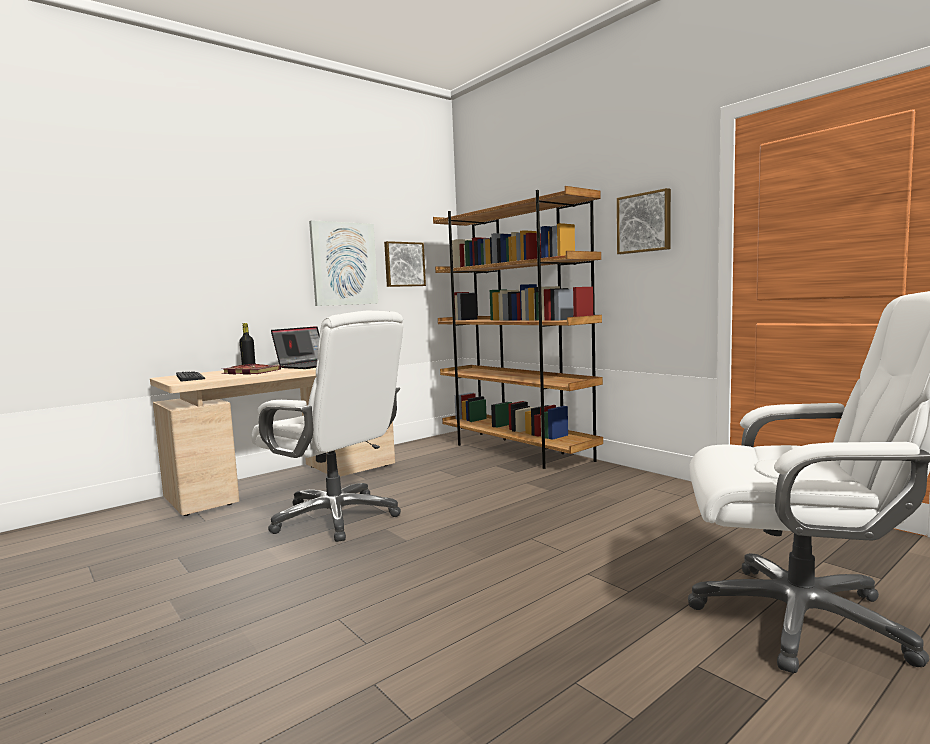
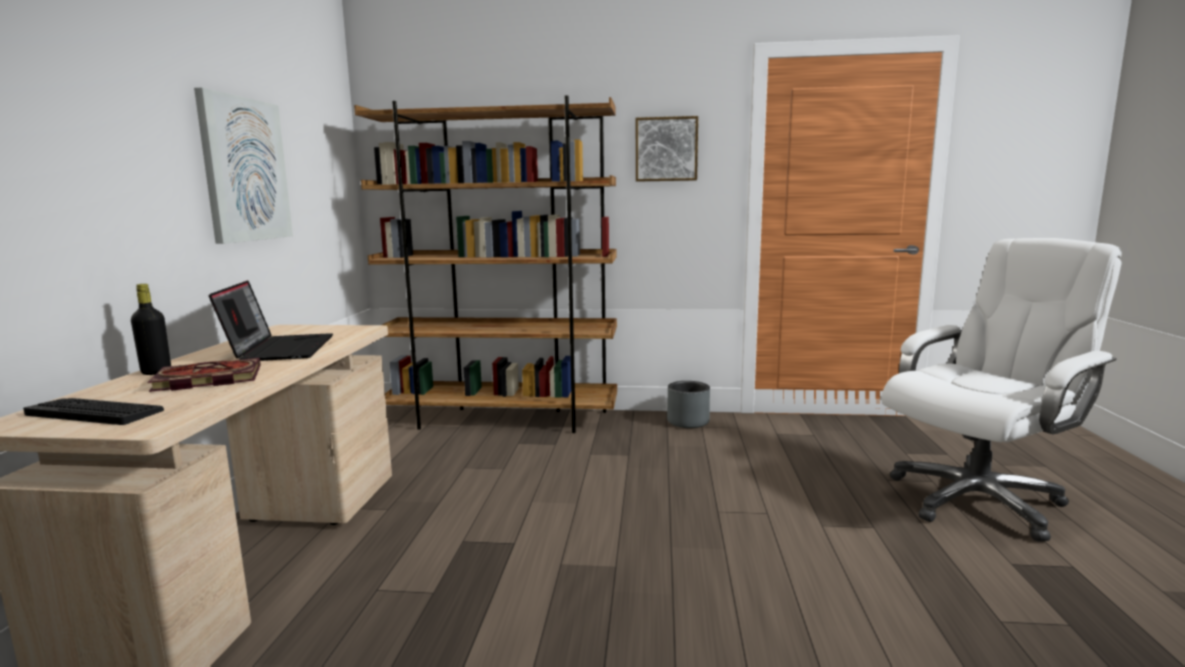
camera: 45 degrees left, 5 degrees up
white office chair [251,311,404,542] -> none
picture [384,241,426,287] -> none
none -> grey planter [667,381,710,428]

